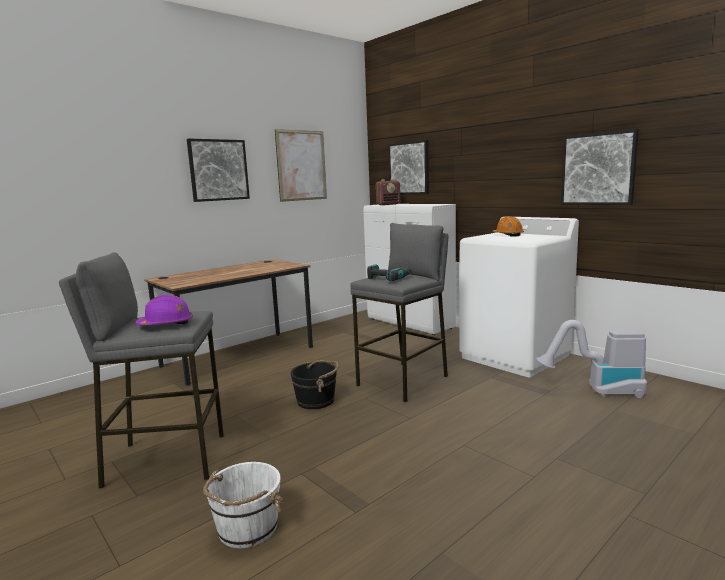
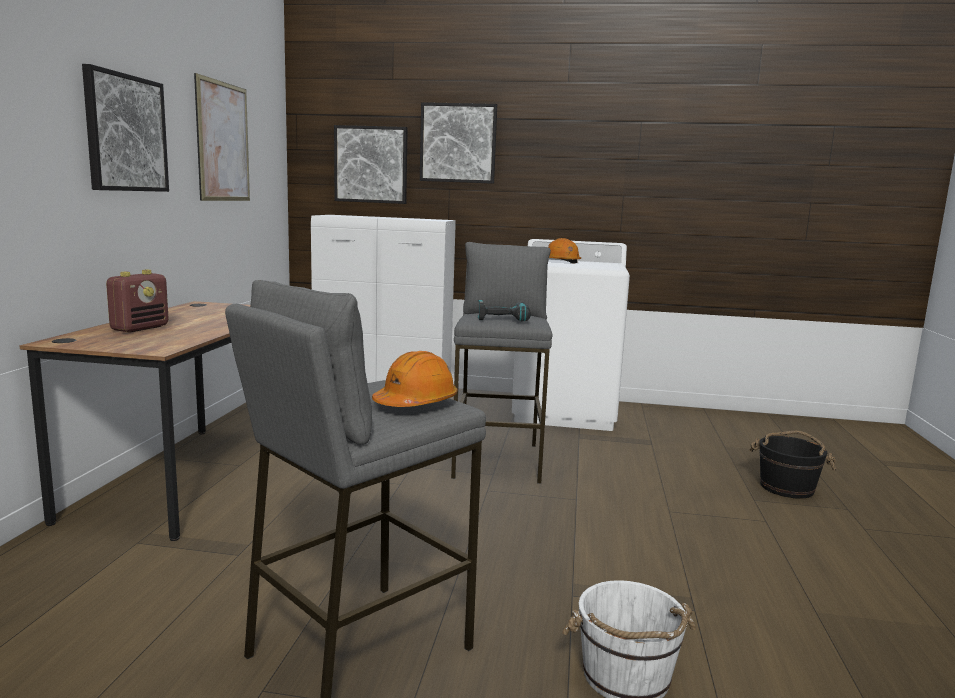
camera: 40 degrees left, 0 degrees up
purple hard hat [135,295,193,325] -> orange hard hat [372,351,458,407]
black bucket [291,360,339,409] -> black bucket moved to [750,431,836,499]
radio [376,179,400,205] -> radio moved to [106,270,169,333]
vacuum cleaner [536,320,647,398] -> none
picture [561,129,639,205] -> picture moved to [420,102,497,184]

